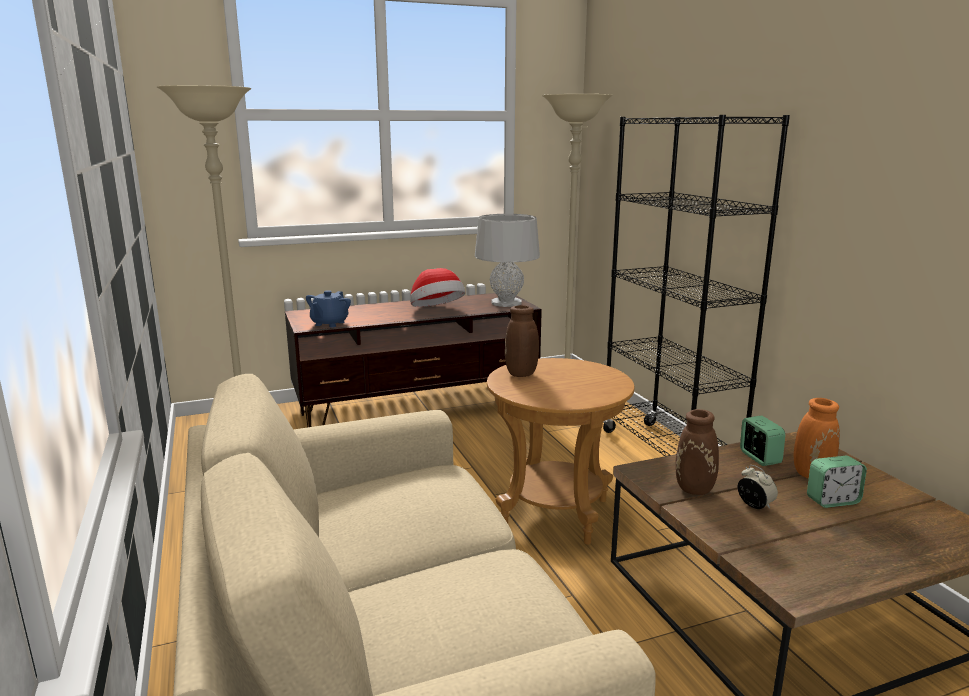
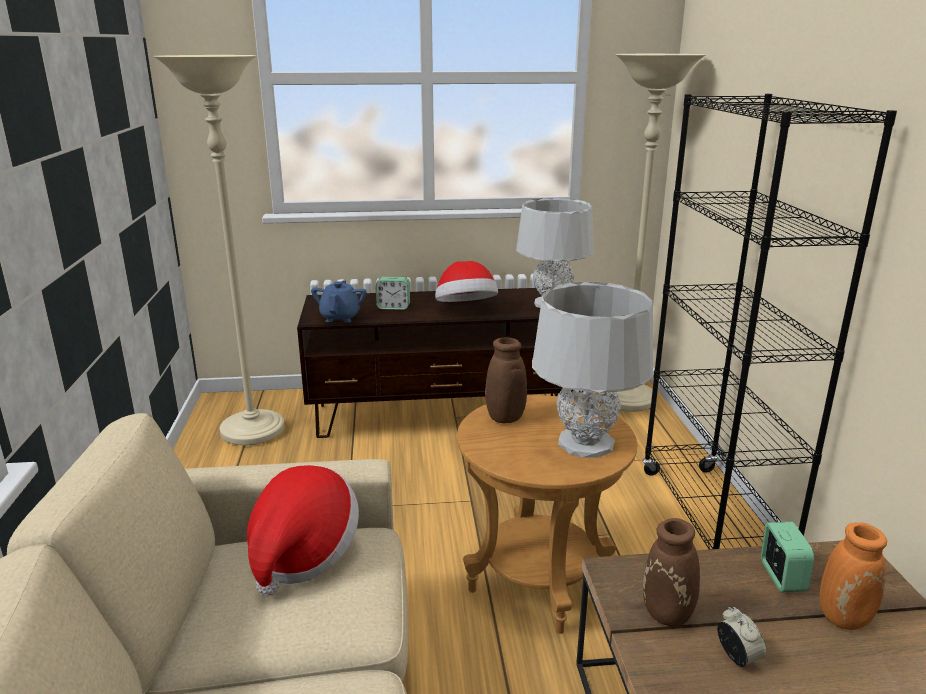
camera: 15 degrees right, 5 degrees up
blue teapot [306,290,351,328] -> blue teapot turned 150 degrees clockwise [311,280,367,323]
alarm clock [807,456,867,508] -> alarm clock moved to [375,277,410,310]
none -> hat [247,465,359,596]
none -> grey table lamp [532,282,654,458]

